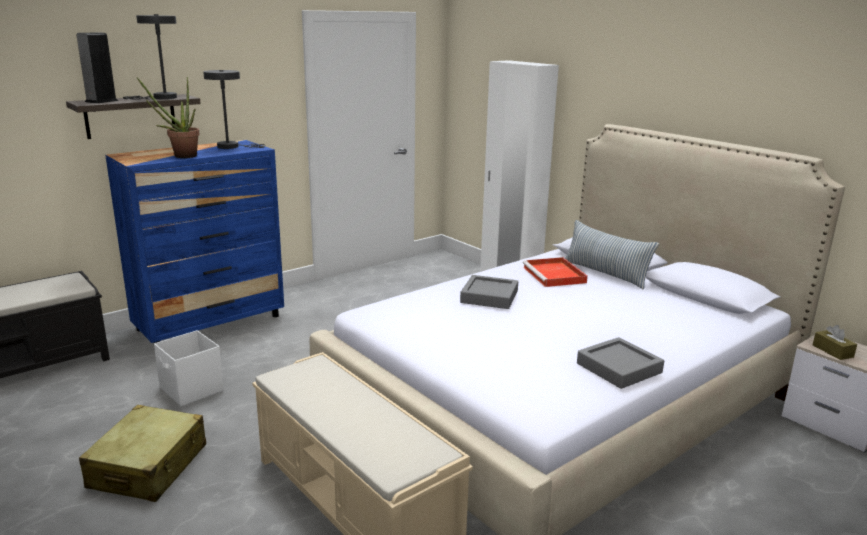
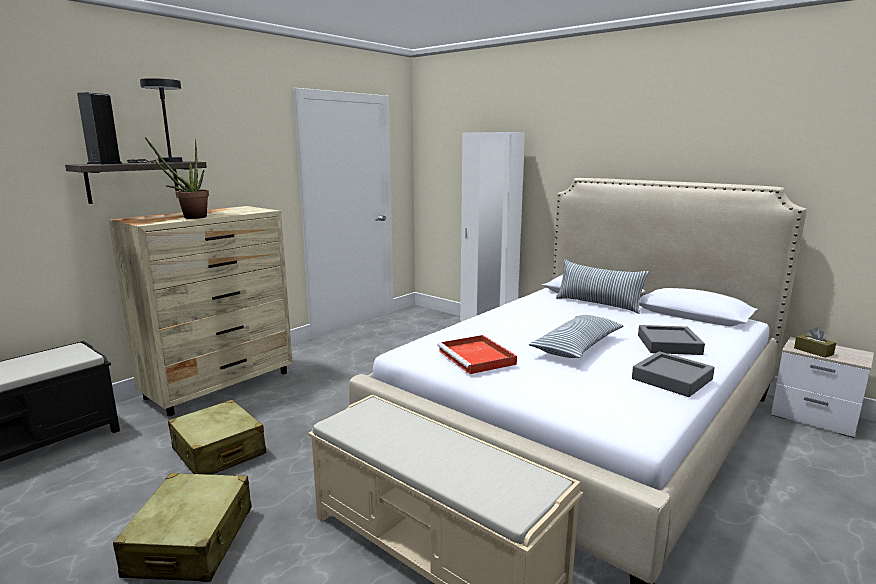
camera: 10 degrees left, 5 degrees down
blue dresser [105,140,284,343] -> beige dresser [109,206,293,416]
white storage box [154,330,224,406] -> beige suitcase [168,400,267,475]
grey table lamp [203,70,265,149] -> none
grey tray [460,275,518,309] -> grey tray moved to [638,325,705,355]
red tray [523,257,588,287] -> red tray moved to [437,335,517,374]
none -> pillow [529,315,623,358]

